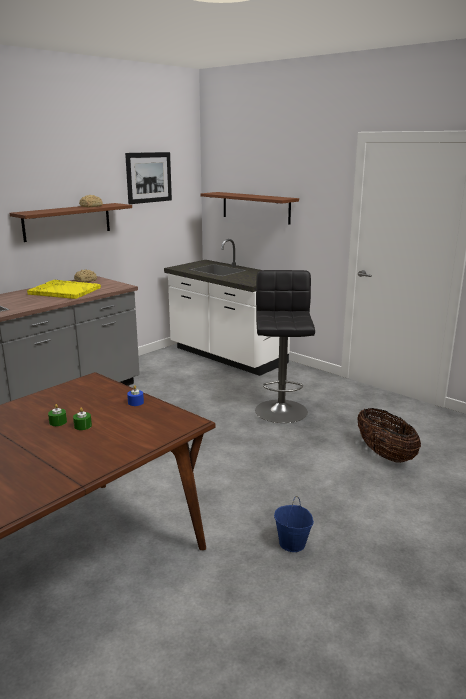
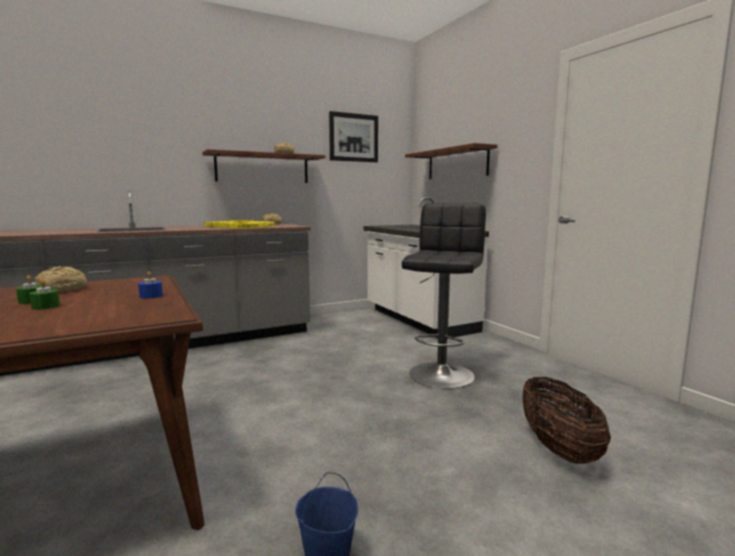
camera: 20 degrees right, 10 degrees down
none -> bread [35,266,87,292]

